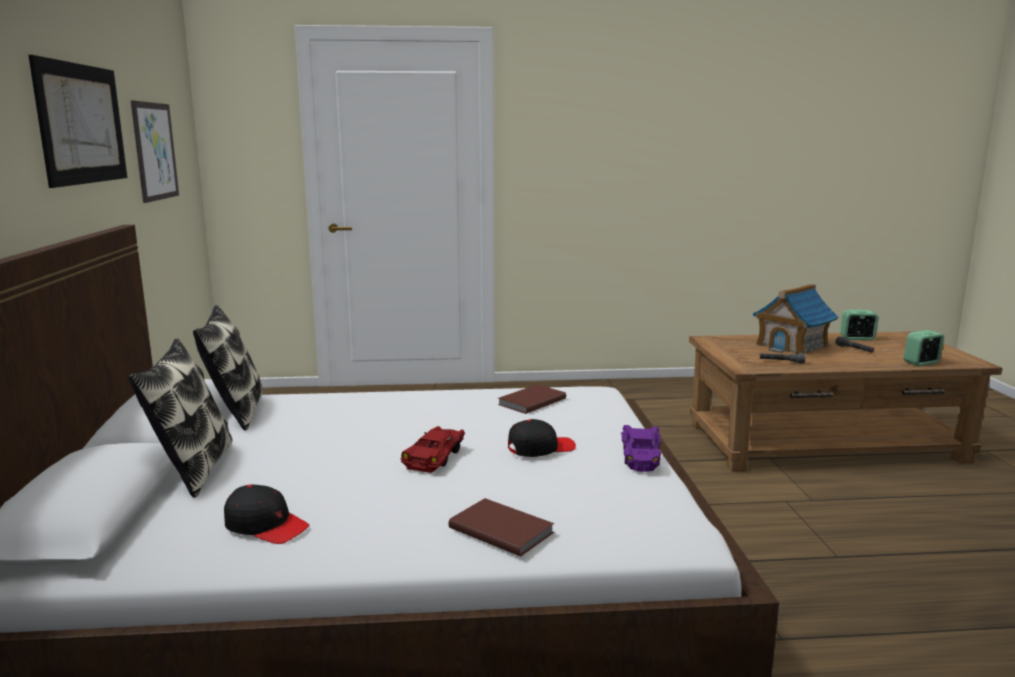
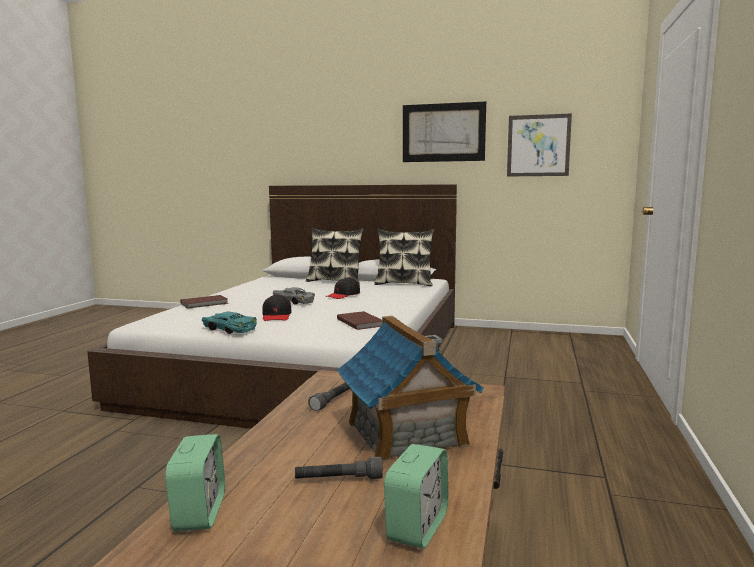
camera: 110 degrees right, 5 degrees down
black cap [224,484,309,544] -> black cap moved to [326,277,360,299]
red toy car [400,426,465,473] -> grey toy car [272,287,315,304]
purple toy car [621,425,661,472] -> turquoise toy car [202,311,257,334]

